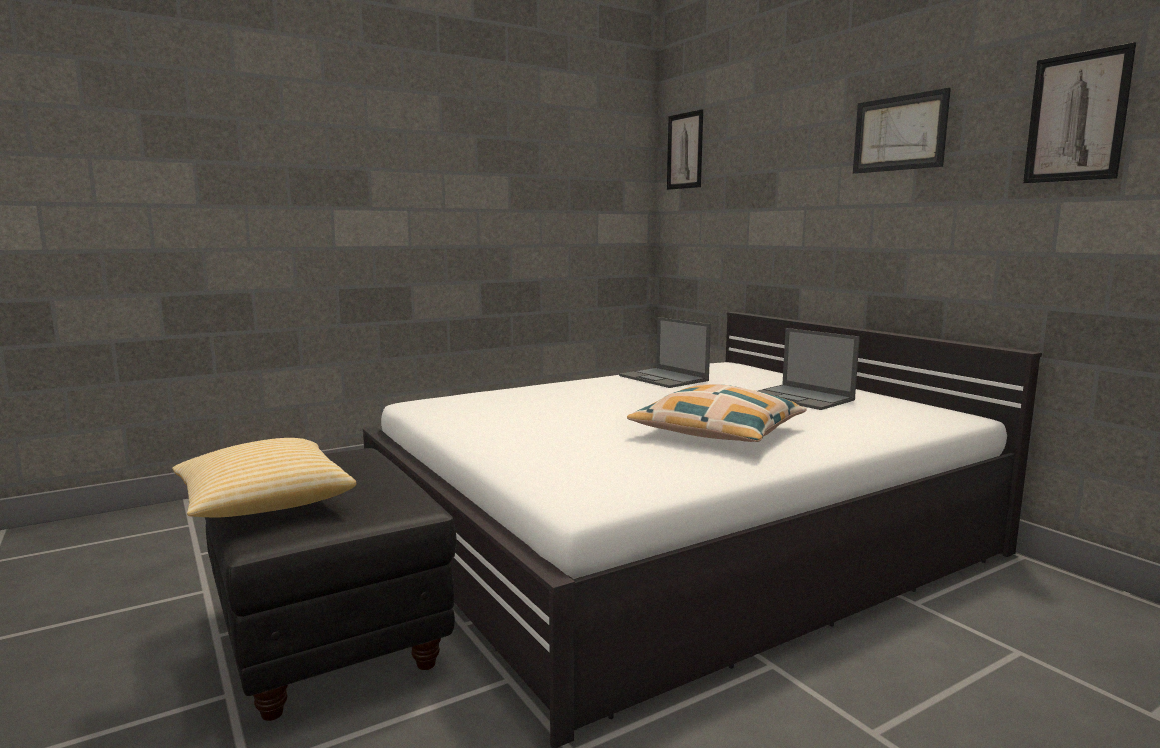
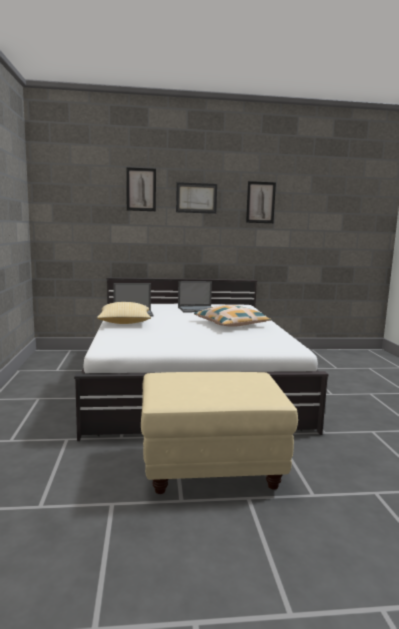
camera: 65 degrees left, 0 degrees up
pillow [172,438,356,518] -> pillow moved to [97,302,151,324]
black ottoman [205,448,457,721] -> beige ottoman [141,372,298,494]
picture [667,109,703,190] -> picture moved to [126,167,156,211]

